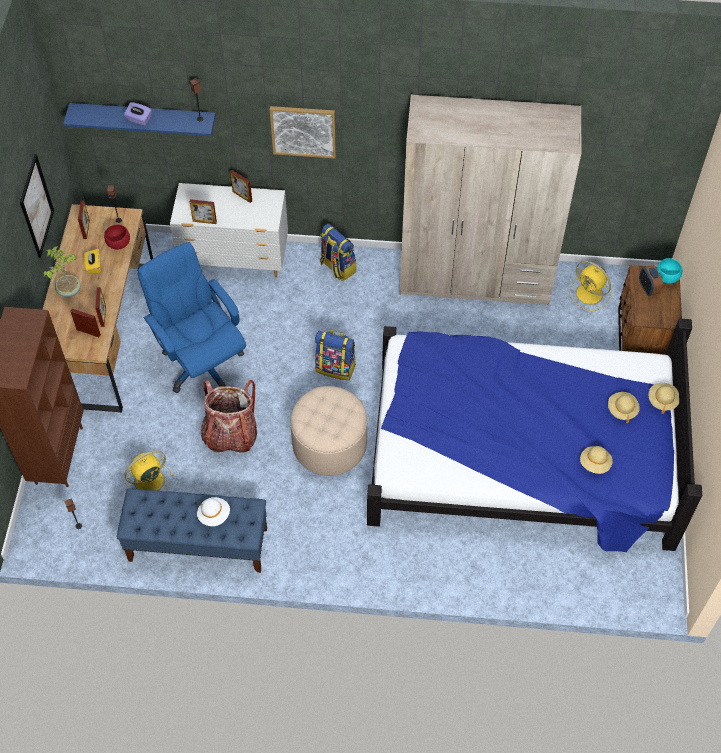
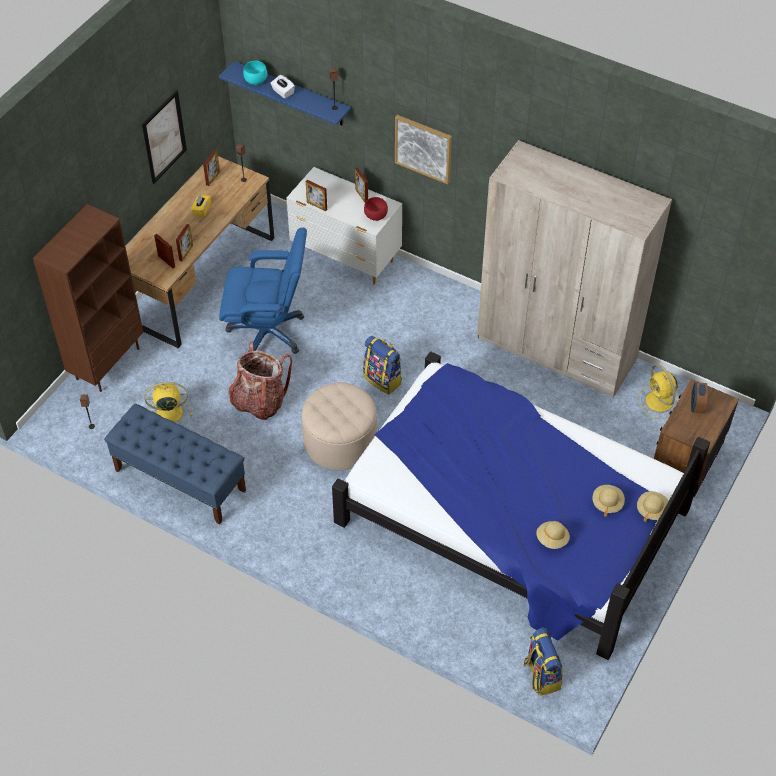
camera: 25 degrees right, 5 degrees down
potted plant [43,246,81,297] -> none
red bowl [104,224,130,249] -> red bowl moved to [364,197,388,221]
purple tissue box [124,102,152,126] -> white tissue box [270,75,295,99]
blue office chair [137,242,246,393] -> blue office chair turned 105 degrees clockwise [219,228,307,354]
white hat [197,497,230,526] -> none
backpack [320,224,356,281] -> backpack moved to [523,628,563,696]
turquoise bowl [657,258,682,284] -> turquoise bowl moved to [243,61,267,85]

